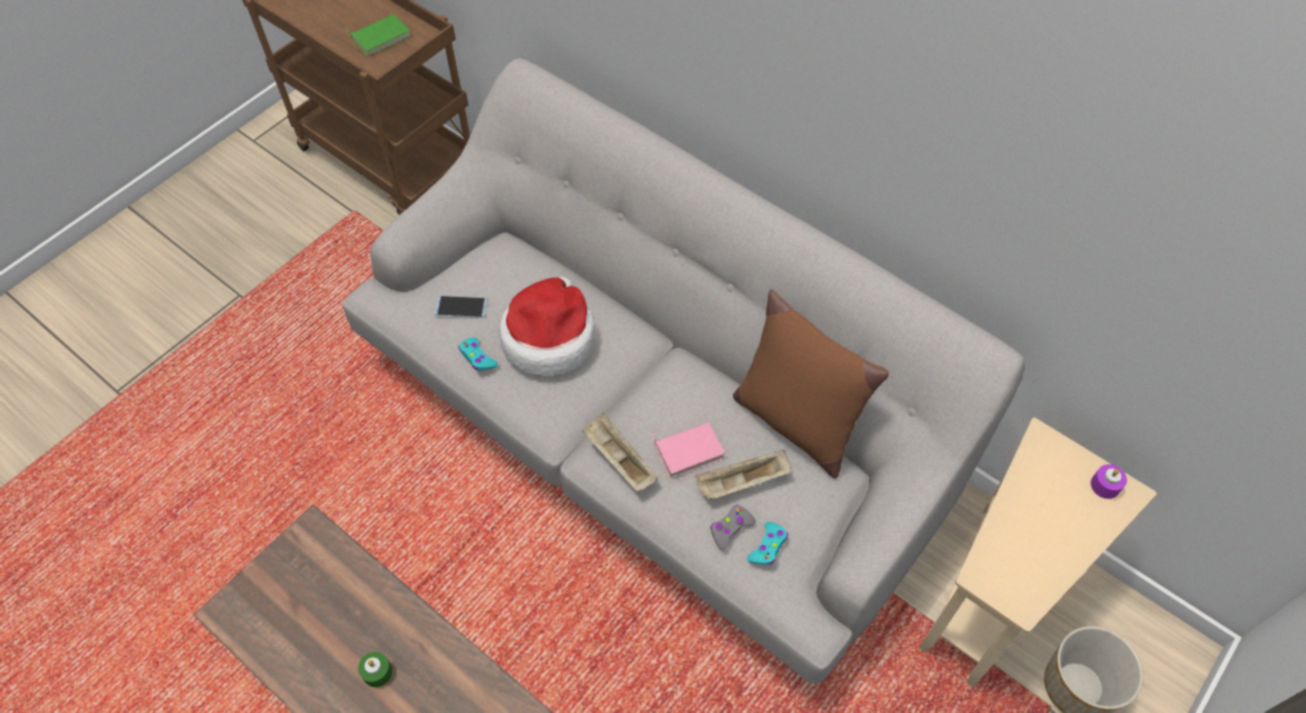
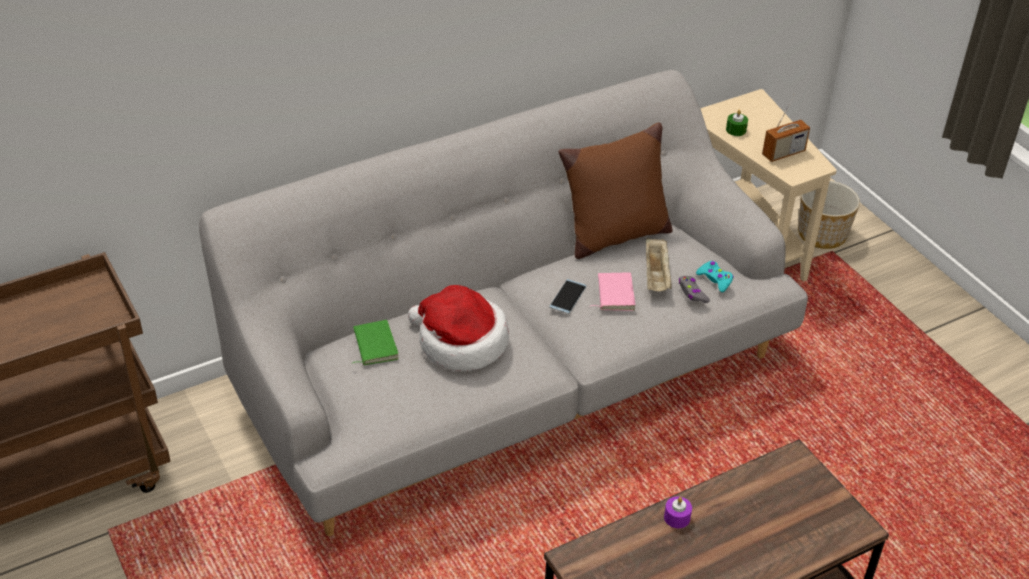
camera: 70 degrees left, 15 degrees down
green book [346,14,411,56] -> green book moved to [351,320,399,365]
green candle [358,652,393,687] -> green candle moved to [726,110,748,136]
phone [434,296,488,318] -> phone moved to [549,279,586,314]
turquoise game controller [458,337,498,371] -> none
beige tray [583,413,658,491] -> none
purple candle [1091,464,1127,499] -> purple candle moved to [664,497,692,528]
none -> radio [762,94,810,162]

